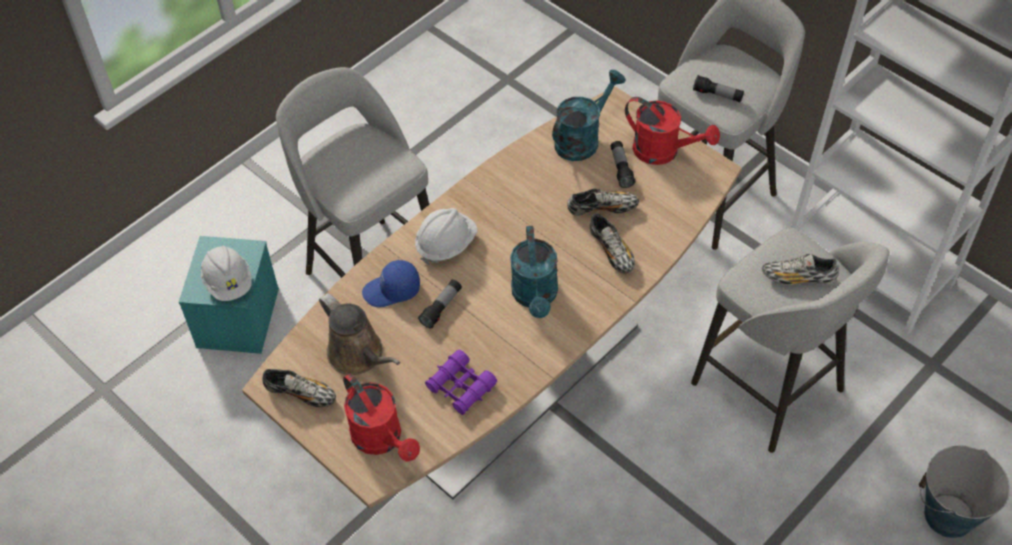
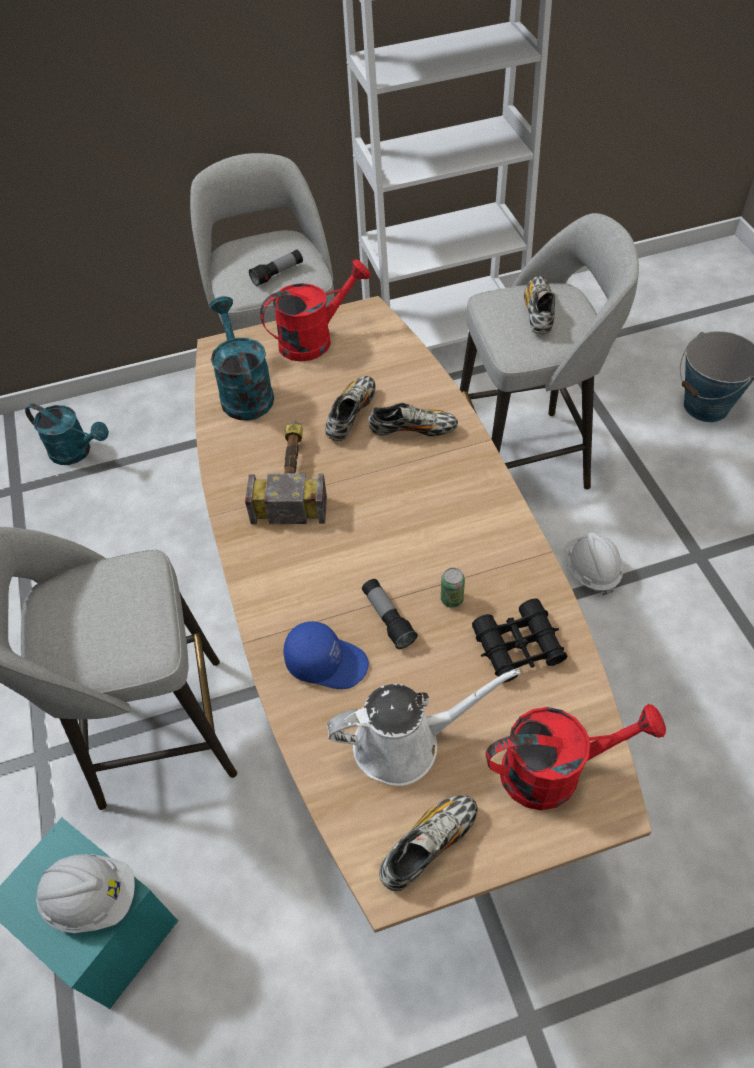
camera: 60 degrees left, 0 degrees up
brown watering can [319,293,400,375] -> white watering can [327,668,521,786]
blue cap [362,260,420,307] -> blue cap turned 90 degrees counterclockwise [283,621,369,689]
white hard hat [415,208,478,265] -> white hard hat moved to [564,532,623,595]
purple binoculars [425,349,497,415] -> black binoculars [472,598,567,683]
turquoise watering can [510,226,558,318] -> turquoise watering can moved to [25,403,109,465]
flashlight [610,141,635,188] -> none
shoe [762,254,839,285] -> shoe turned 150 degrees clockwise [524,276,555,334]
none -> hammer [245,421,327,524]
none -> can [441,568,465,608]

